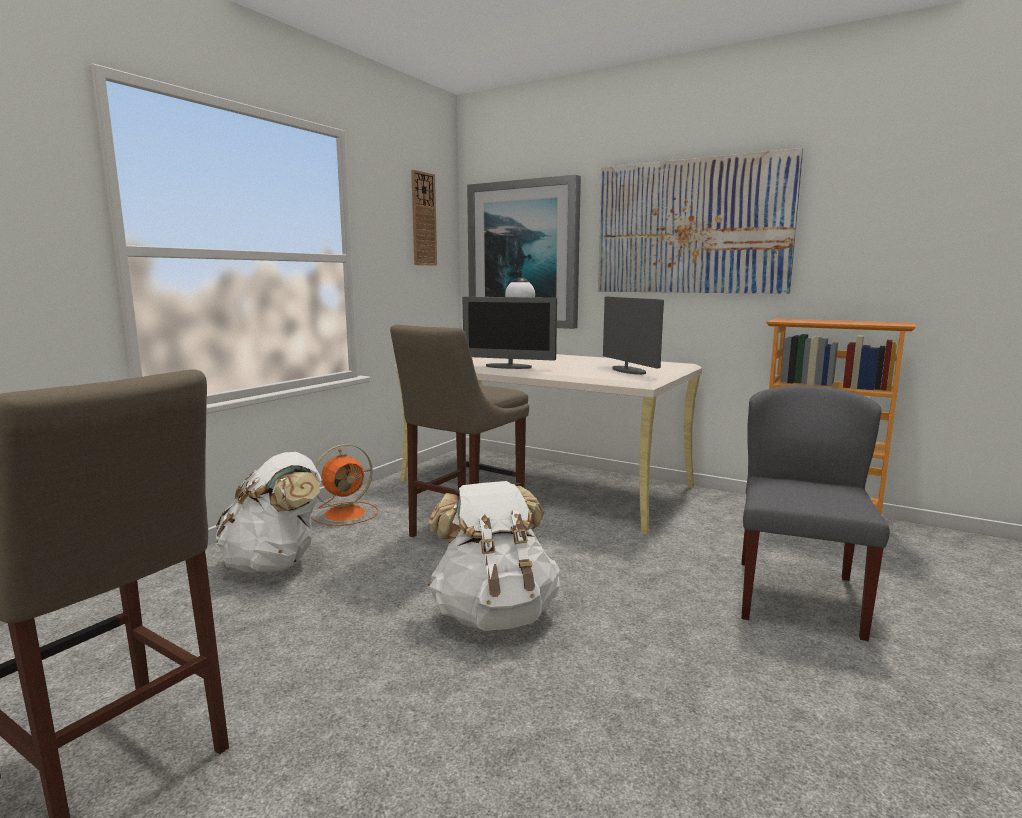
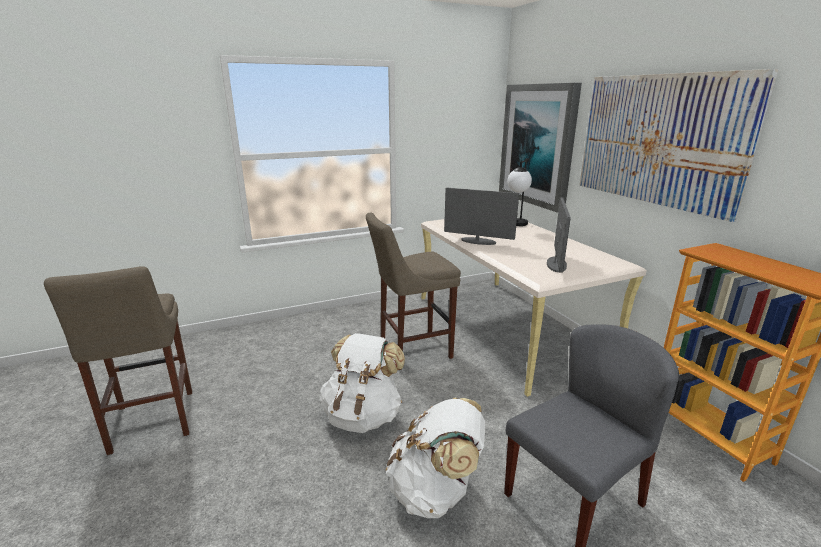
camera: 35 degrees right, 10 degrees up
white backpack [216,452,322,573] -> white backpack moved to [386,398,485,518]
orange fan [311,444,378,526] -> none
wall clock [411,170,437,266] -> none
monitor [462,297,557,369] -> monitor turned 150 degrees clockwise [444,188,519,245]

